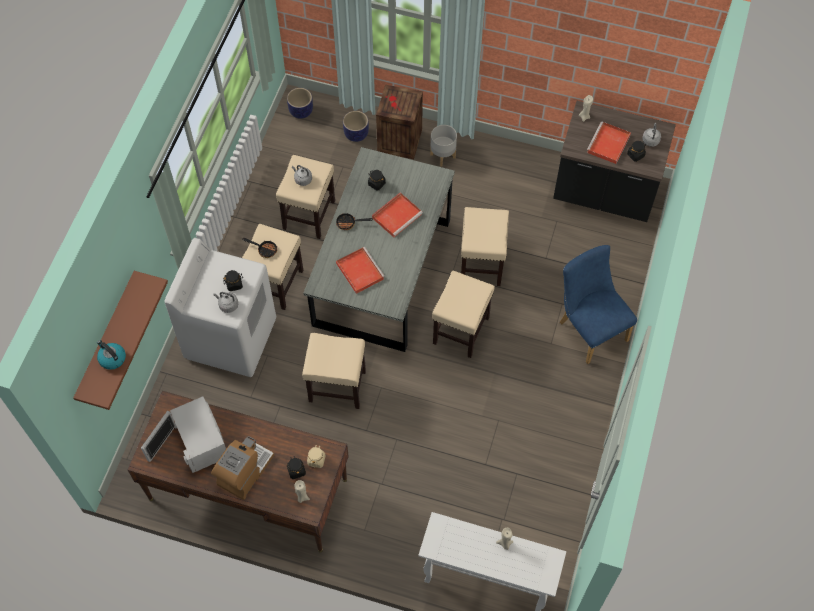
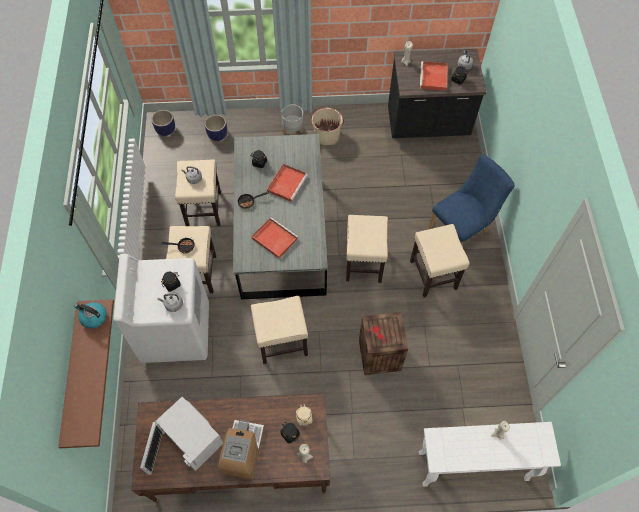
camera: 20 degrees left, 0 degrees up
kettle [97,340,126,370] -> kettle moved to [74,302,107,329]
crate [376,85,423,159] -> crate moved to [359,312,408,375]
beige stool [461,207,509,286] -> beige stool moved to [410,224,470,297]
blue chair [559,245,637,364] -> blue chair turned 105 degrees clockwise [428,155,515,245]
none -> beige bucket [311,108,344,145]

